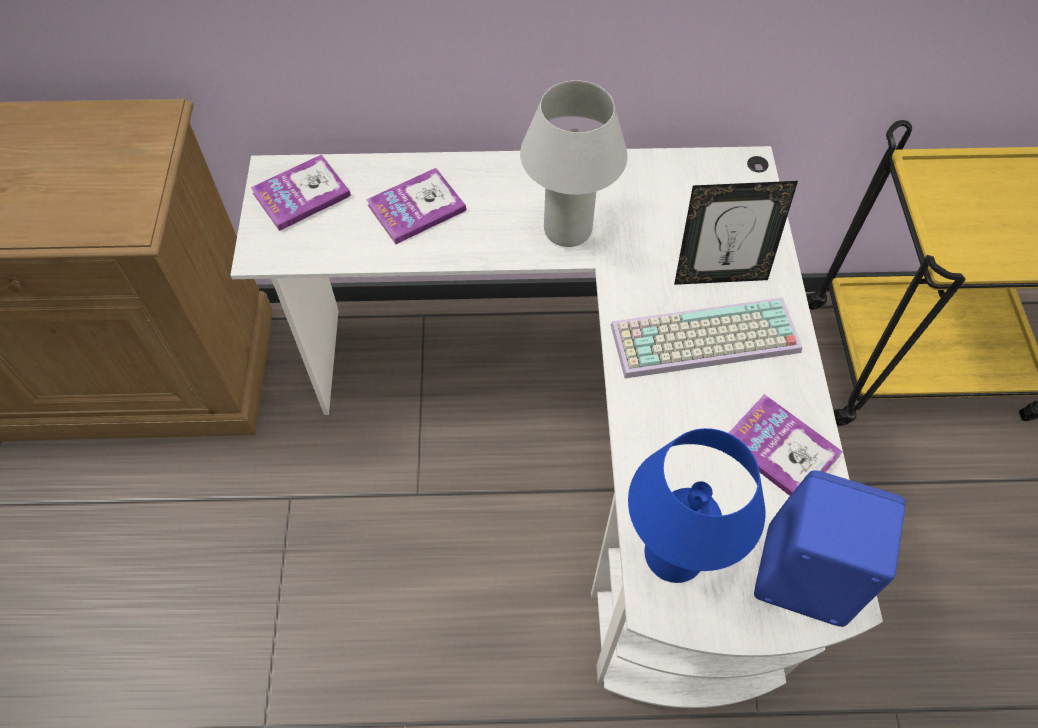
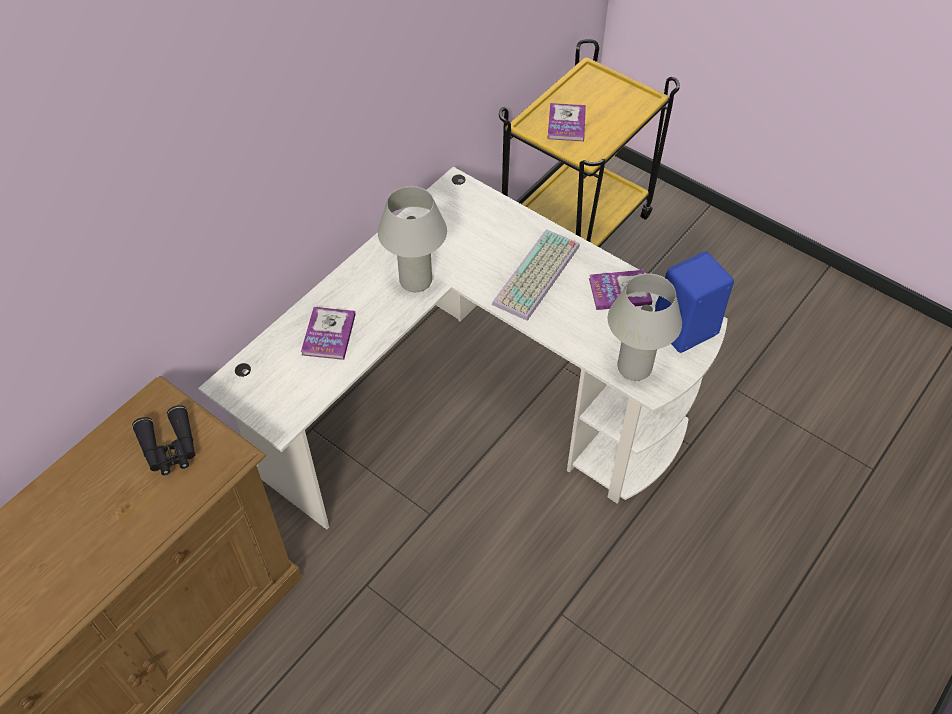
camera: 50 degrees left, 5 degrees down
book [250,154,351,231] -> book moved to [547,103,586,141]
blue table lamp [628,428,765,583] -> white table lamp [608,273,682,381]
picture frame [674,181,798,285] -> none
none -> black binoculars [132,405,196,475]

